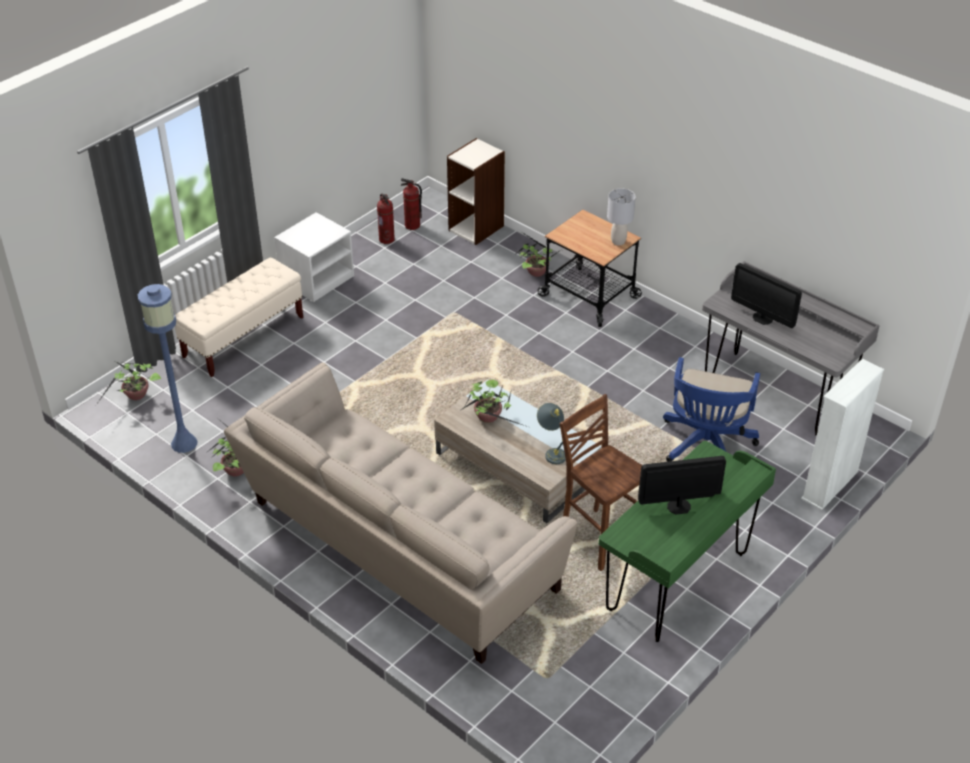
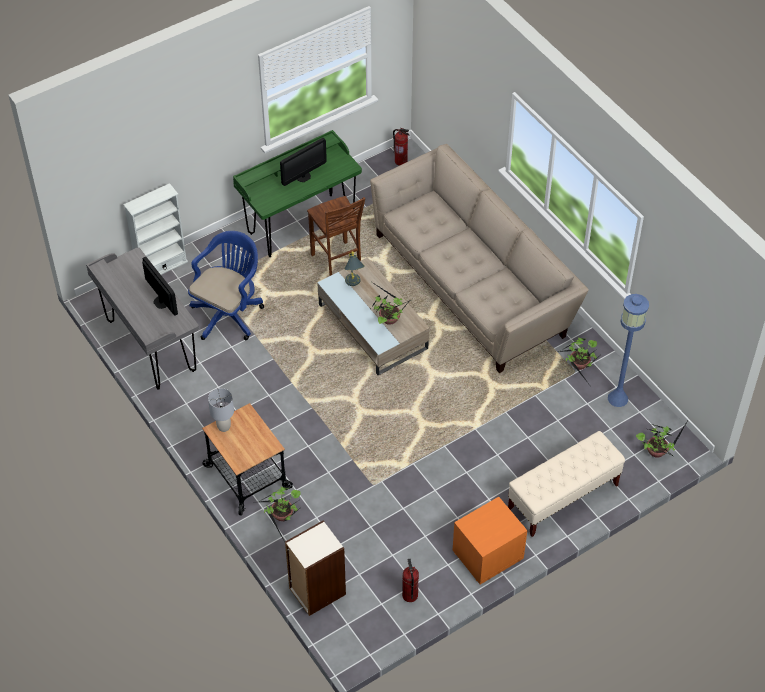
camera: 165 degrees left, 10 degrees up
white nightstand [274,212,354,302] -> orange nightstand [453,497,528,584]
fire extinguisher [401,178,422,230] -> fire extinguisher moved to [393,128,410,166]
monitor [638,456,726,515] -> monitor turned 45 degrees counterclockwise [280,138,327,186]

